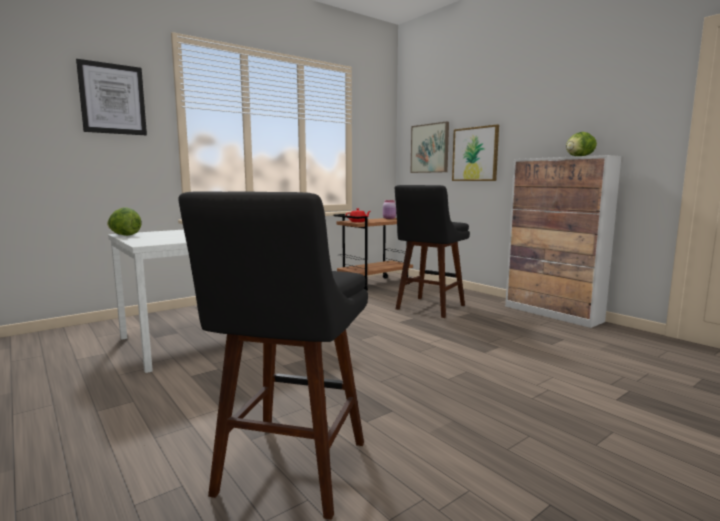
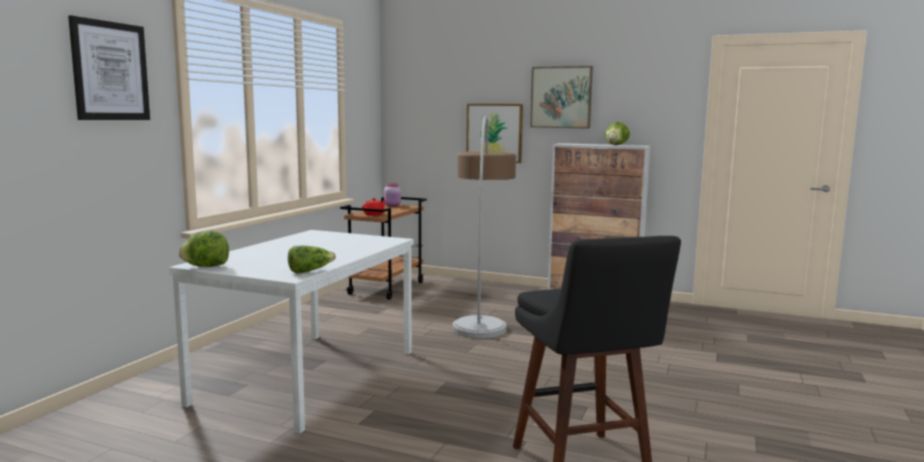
camera: 30 degrees left, 0 degrees up
black stool [395,185,470,318] -> floor lamp [453,116,516,339]
picture [411,121,449,173] -> picture moved to [530,66,593,129]
none -> lettuce [288,246,336,273]

